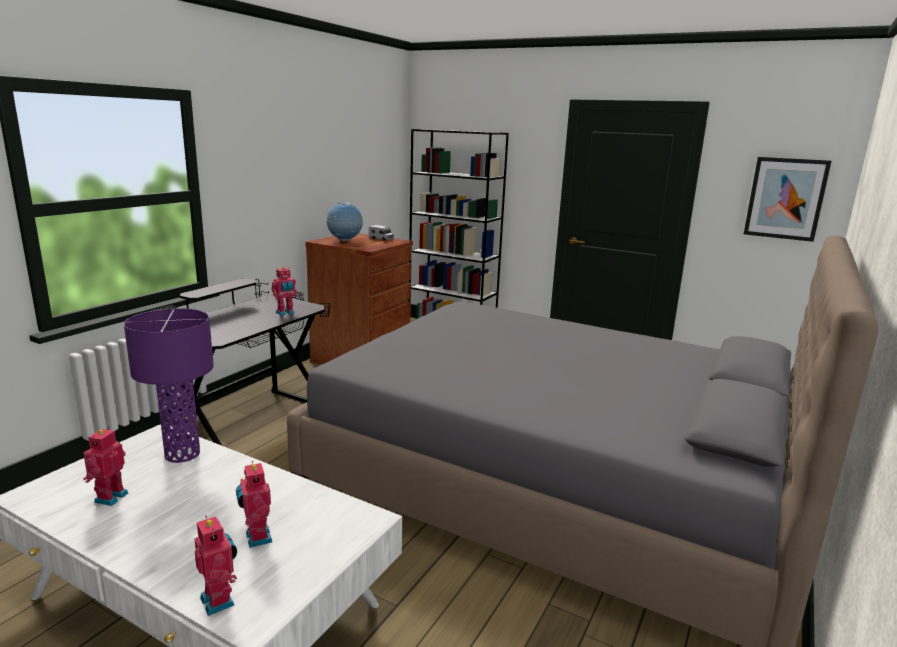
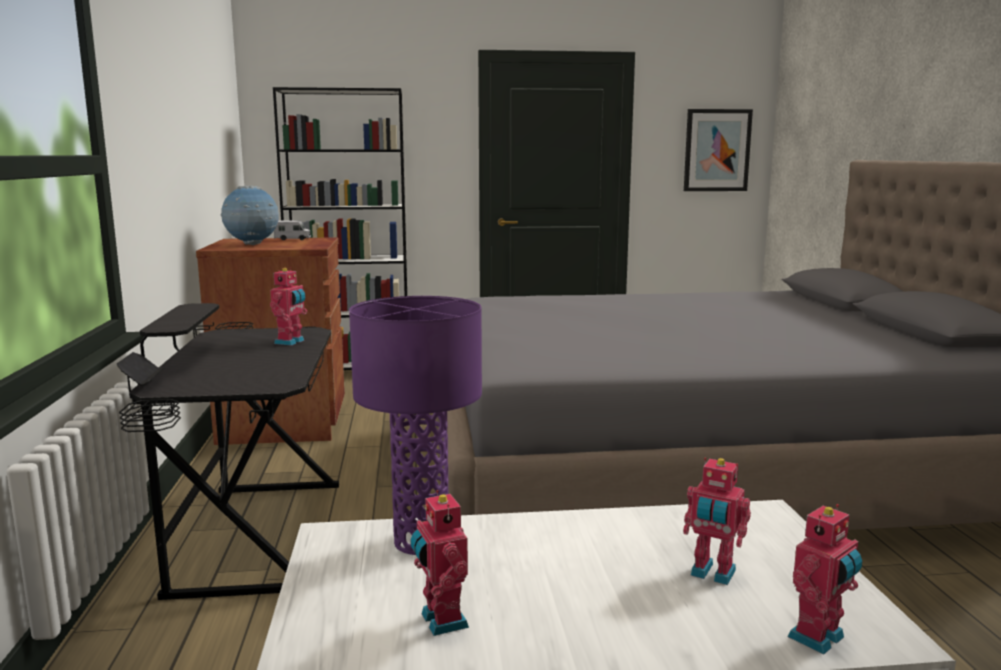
camera: 35 degrees left, 5 degrees down
toy robot [194,515,237,616] -> toy robot turned 120 degrees clockwise [788,504,862,654]

